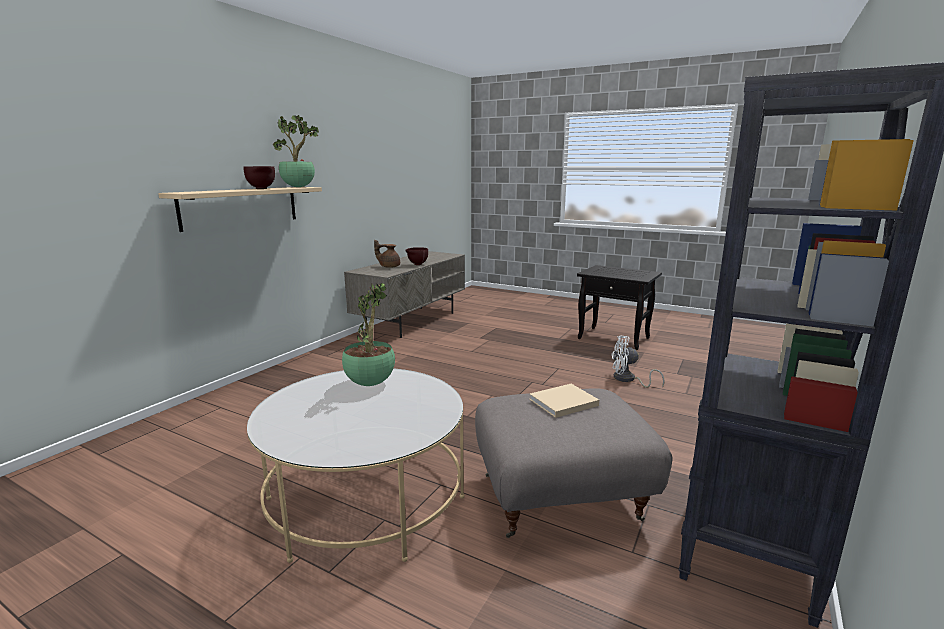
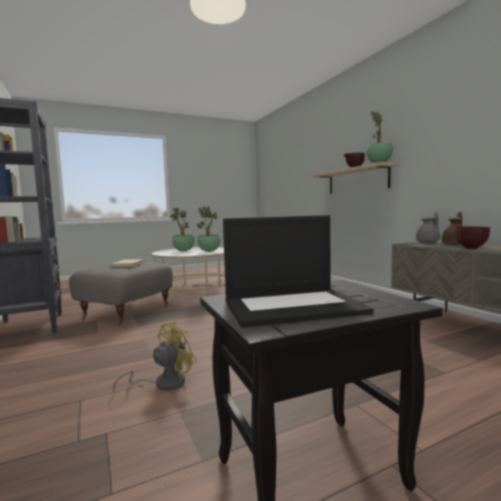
camera: 125 degrees right, 10 degrees down
white fan [611,336,665,388] -> yellow fan [113,321,197,393]
none -> potted plant [169,208,195,252]
none -> laptop [223,215,374,328]
none -> grey teapot [416,212,441,242]

